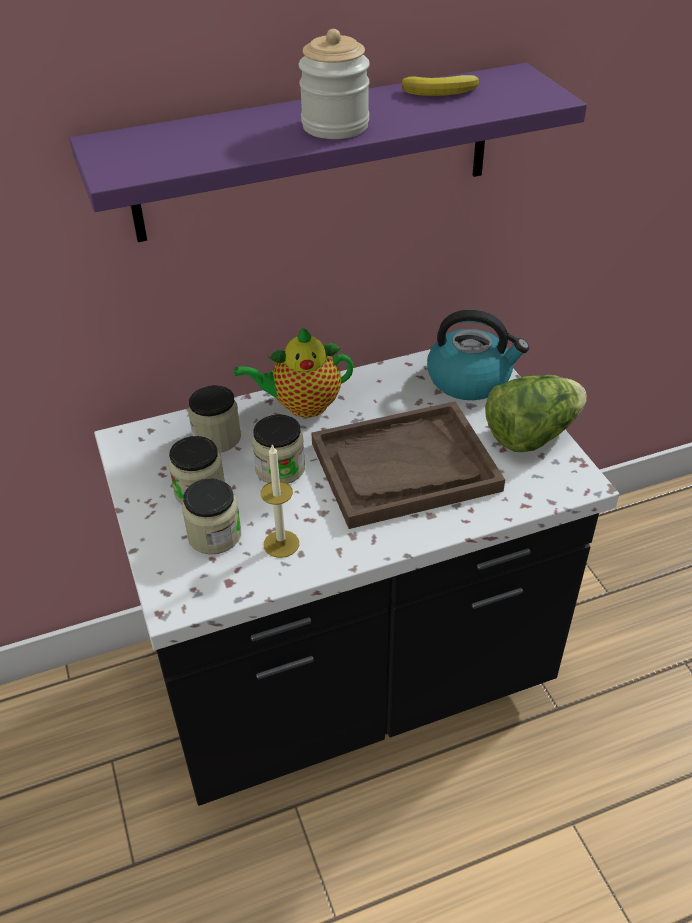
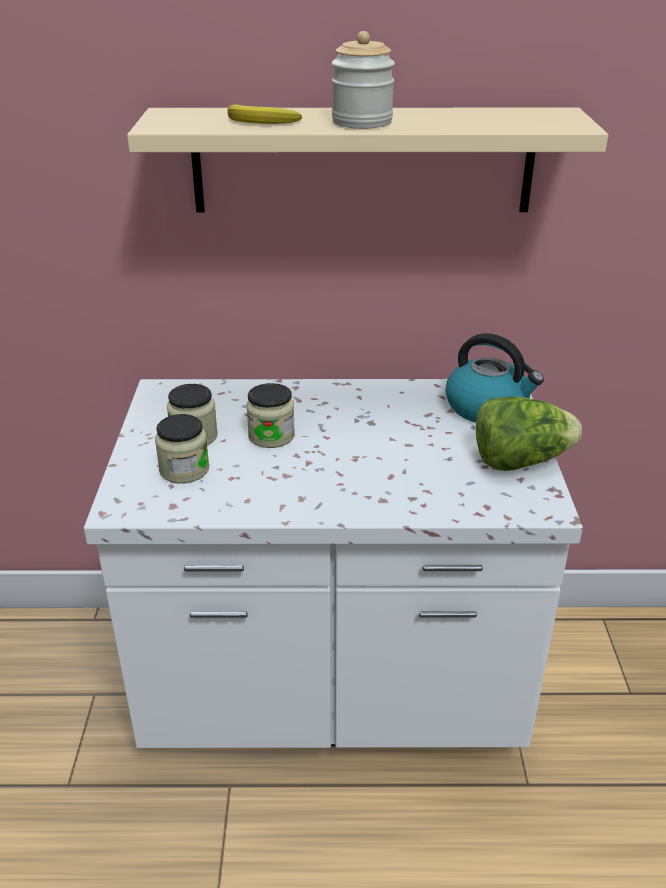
camera: 20 degrees right, 10 degrees down
purple shelf [69,63,587,242] -> beige shelf [127,108,608,212]
black counter [94,349,619,806] -> white counter [84,379,583,748]
jar [188,385,241,453] -> none
teapot [234,327,353,418] -> none
candle [261,445,299,558] -> none
brown tray [311,401,505,529] -> none
banana [402,75,479,96] -> banana moved to [228,104,302,124]

